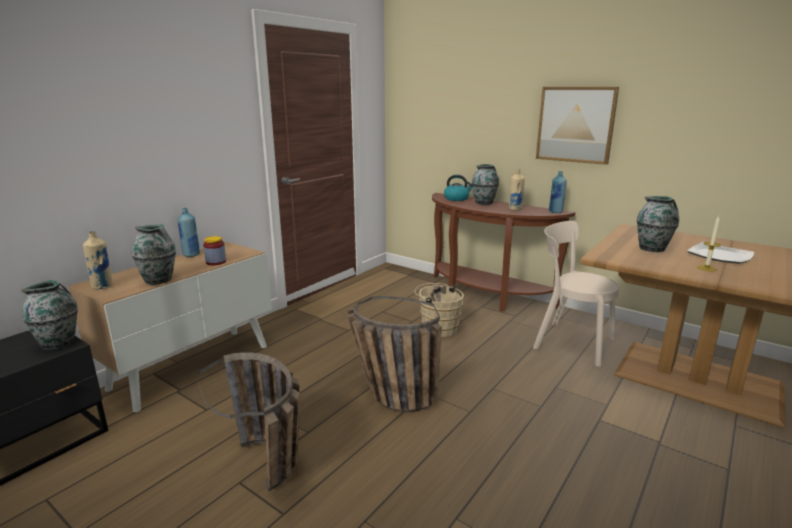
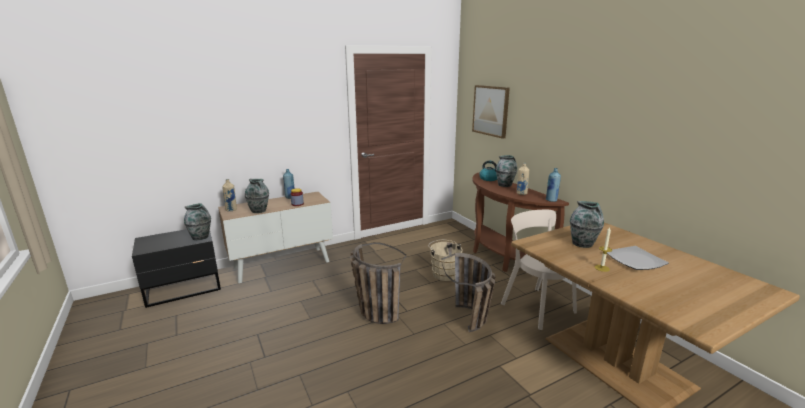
camera: 25 degrees right, 0 degrees up
basket [198,352,300,491] -> basket moved to [442,253,495,332]
picture [536,87,619,165] -> picture moved to [472,85,510,139]

